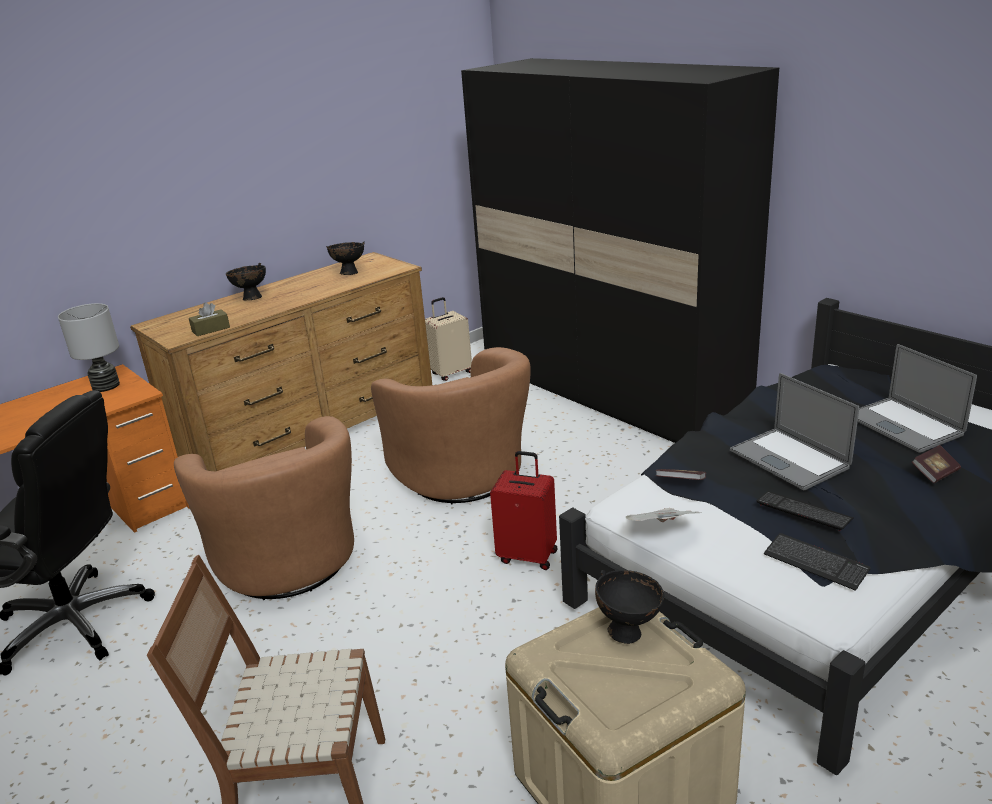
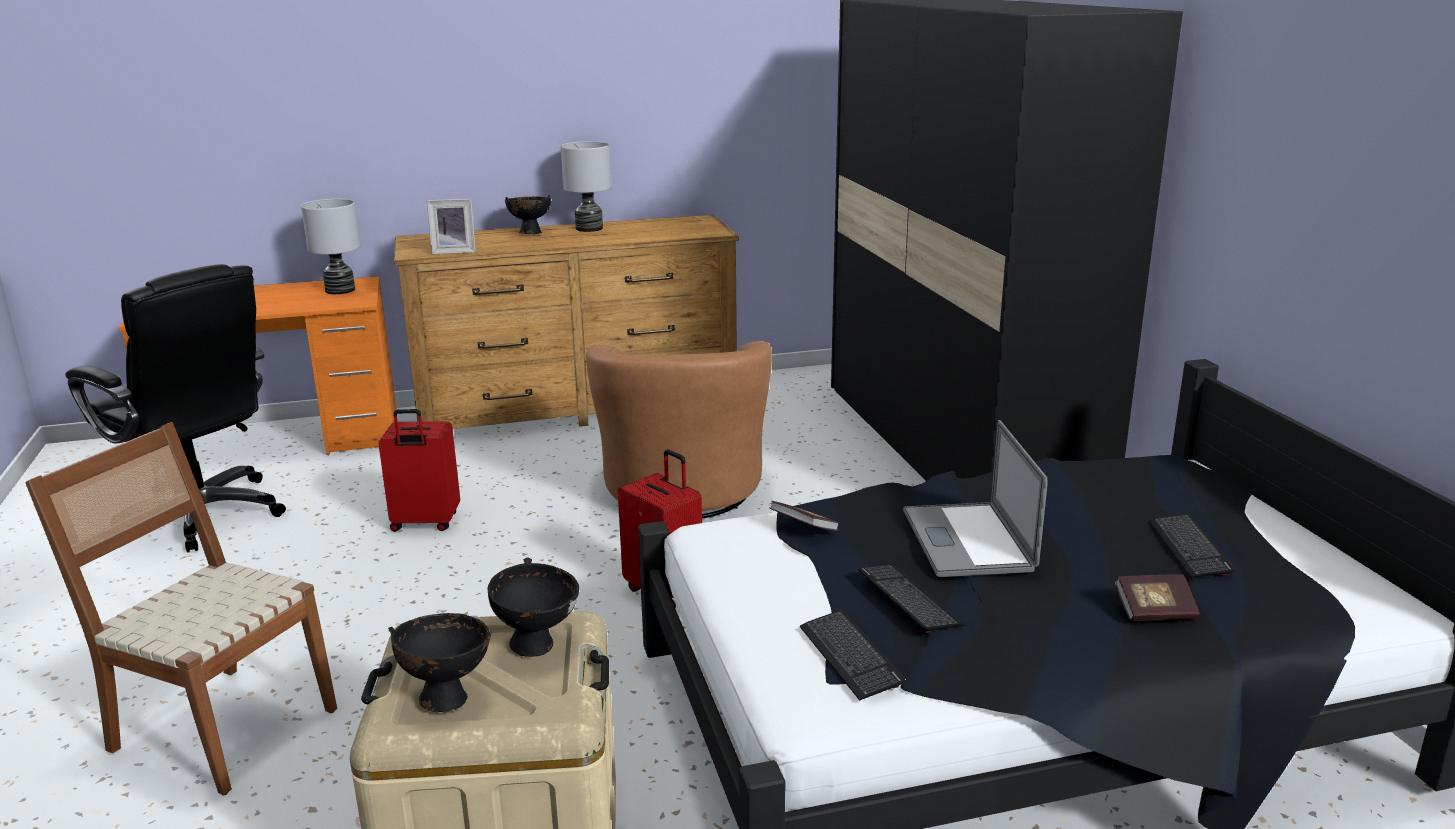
camera: 25 degrees right, 5 degrees down
brown armchair [174,416,354,600] -> red suitcase [378,409,460,532]
brown tissue box [189,303,230,336] -> picture frame [427,199,476,254]
black bowl [326,242,365,275] -> black bowl moved to [388,613,492,712]
beige suitcase [425,297,472,381] -> none
newspaper [625,508,701,522] -> none
laptop [858,344,977,453] -> keyboard [1148,514,1235,578]
none -> grey table lamp [561,141,611,232]

